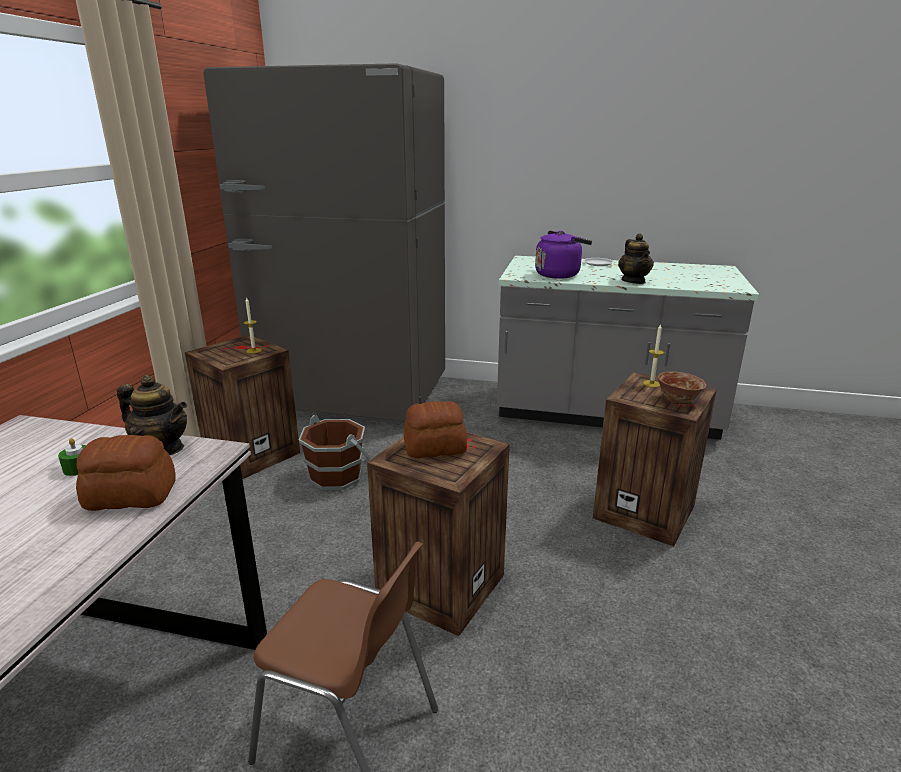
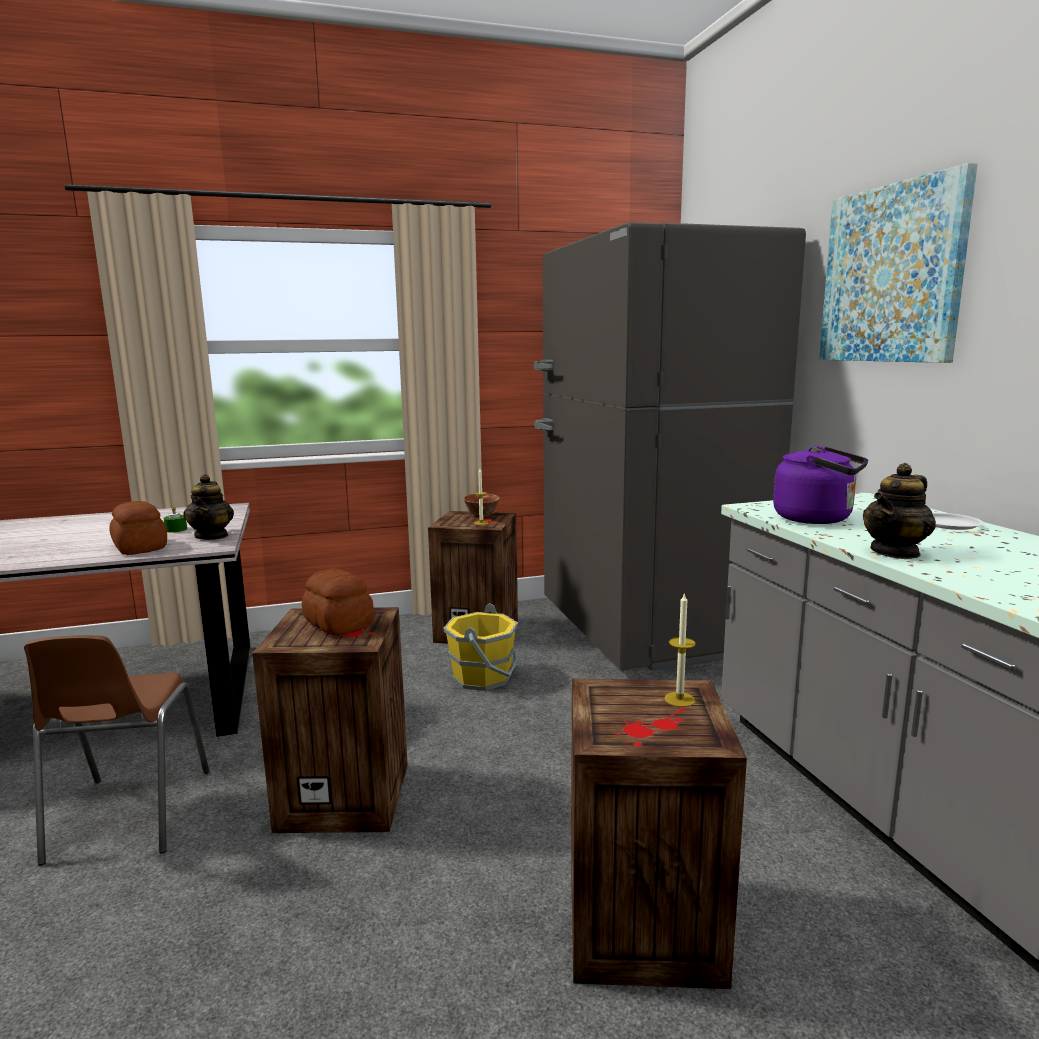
camera: 60 degrees right, 10 degrees down
brown bucket [299,415,371,490] -> yellow bucket [443,603,518,691]
bowl [658,371,706,404] -> bowl moved to [463,494,500,517]
none -> picture [819,163,978,363]

